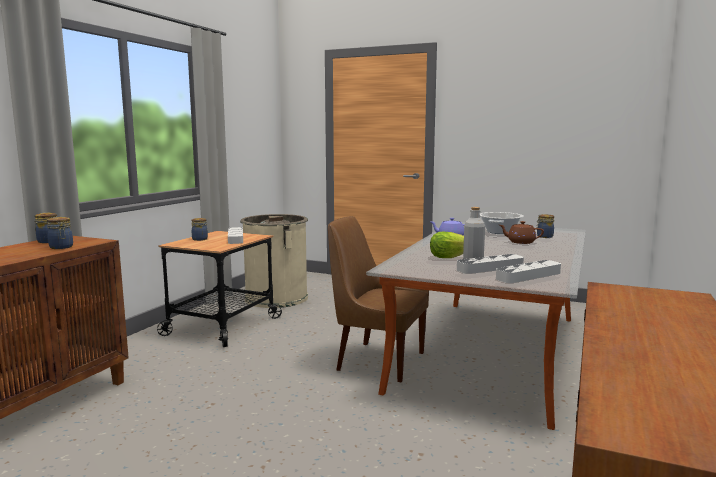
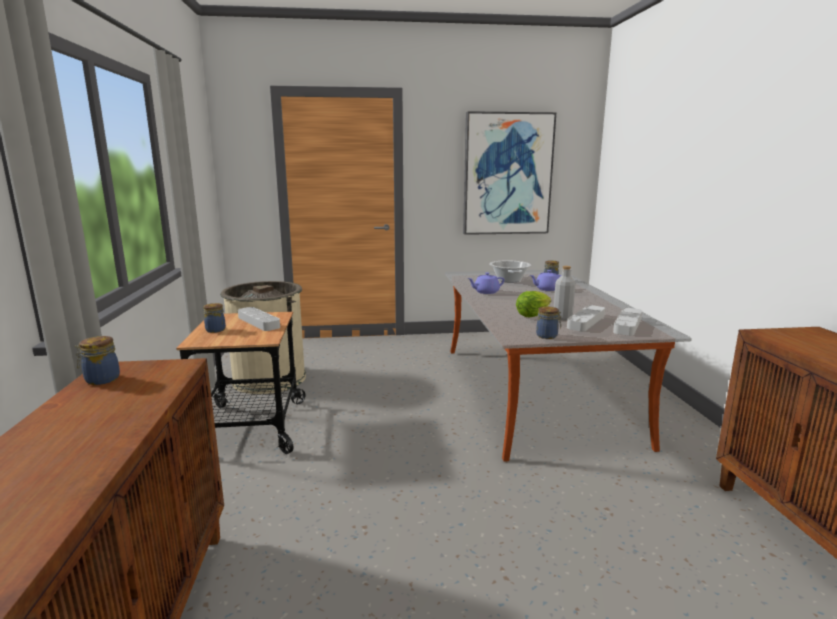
camera: 30 degrees left, 5 degrees up
jar [47,217,73,249] -> jar moved to [536,306,562,339]
brown chair [328,216,429,383] -> none
brown teapot [499,221,544,244] -> purple teapot [529,270,561,291]
none -> picture [463,111,556,235]

